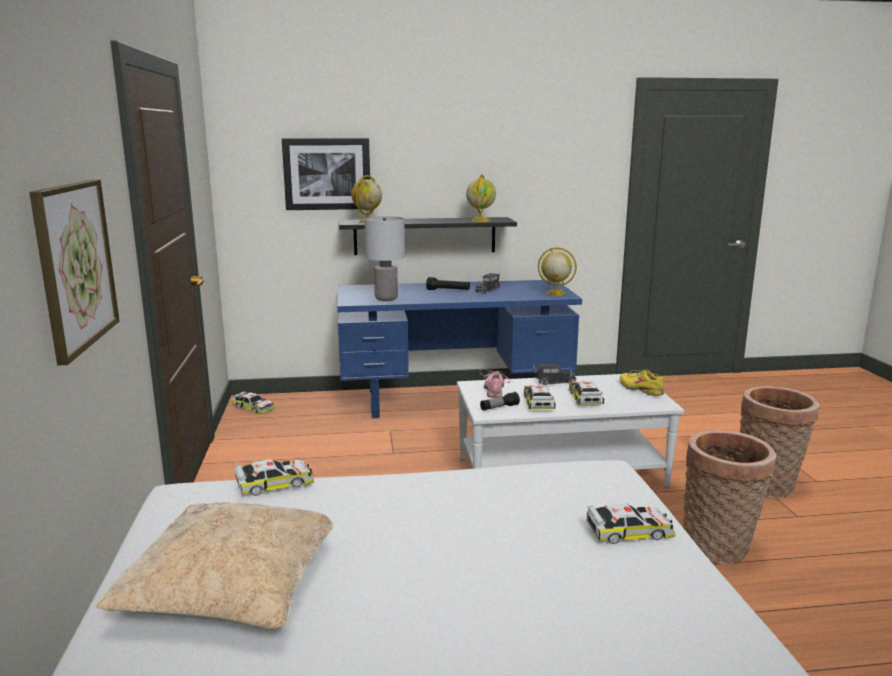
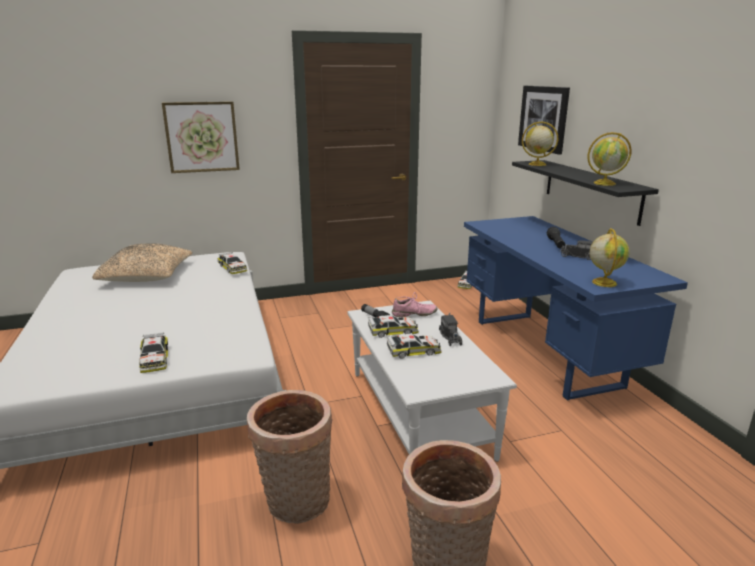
camera: 80 degrees right, 5 degrees up
grey table lamp [364,216,405,301] -> none
yellow shoe [620,369,664,396] -> none

